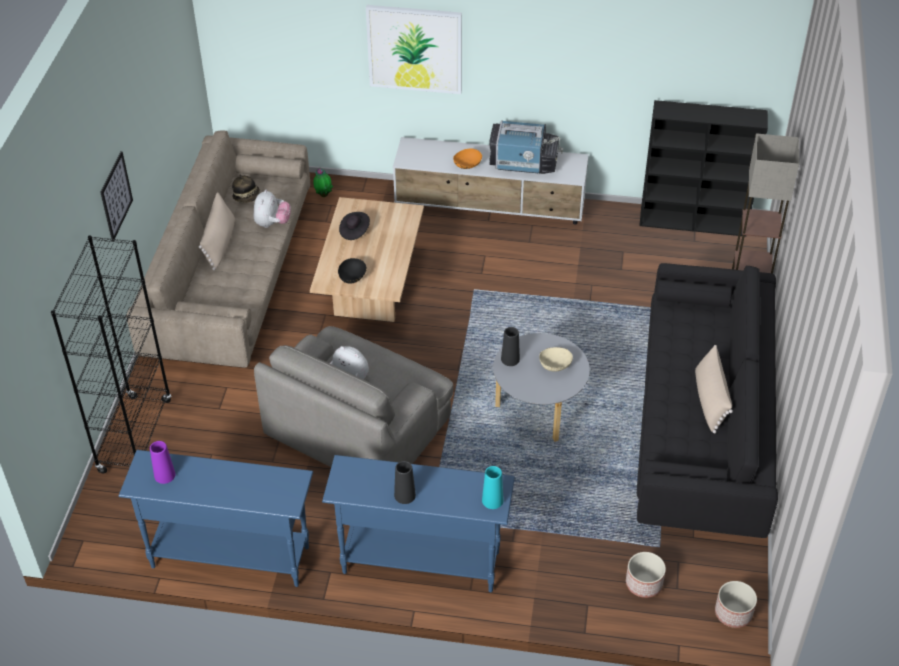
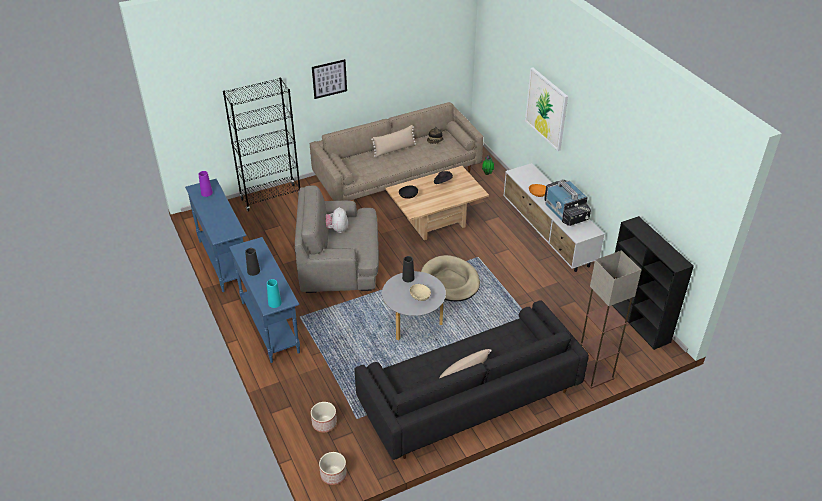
camera: 55 degrees right, 5 degrees down
plush toy [254,189,291,228] -> none
none -> beige dog bed [421,255,480,301]

